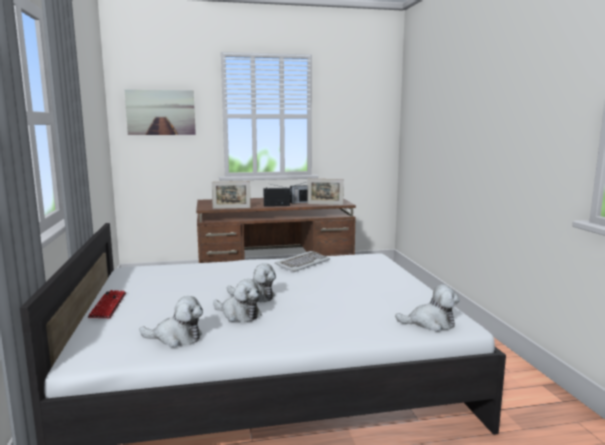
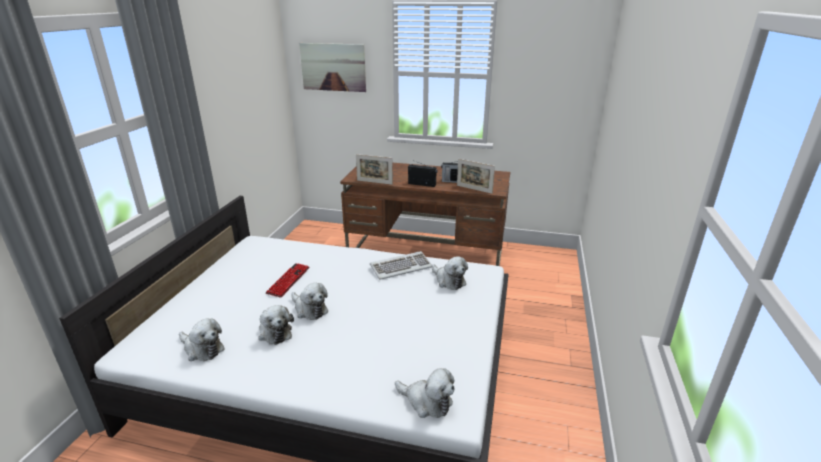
camera: 25 degrees right, 15 degrees up
keyboard [88,290,126,318] -> keyboard moved to [266,263,310,298]
none -> plush toy [432,256,468,290]

